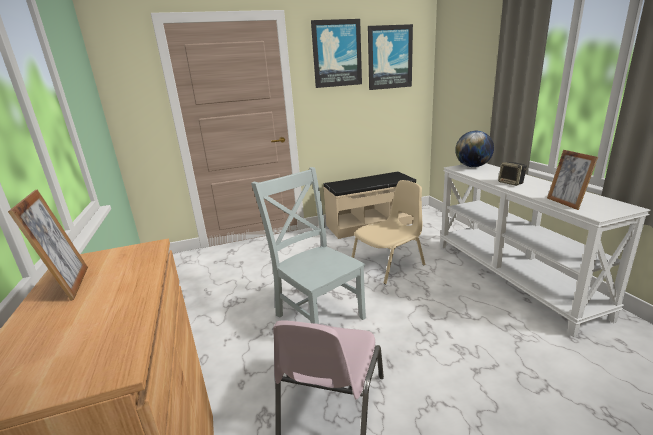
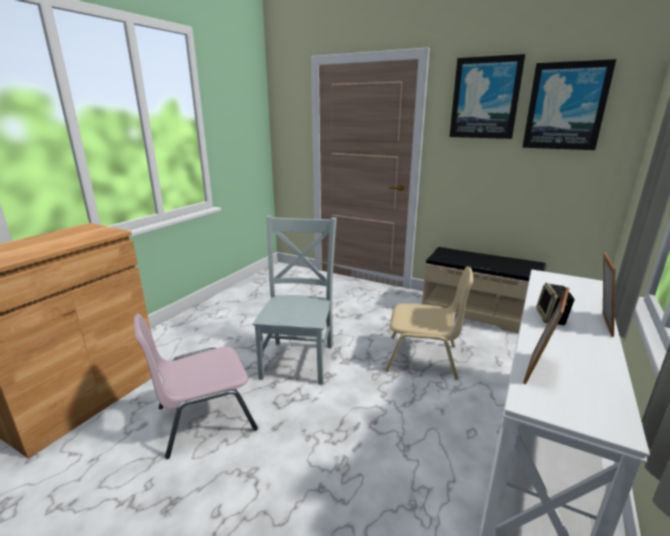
camera: 45 degrees right, 0 degrees up
picture frame [8,189,88,301] -> picture frame moved to [603,252,616,337]
globe [455,131,494,167] -> none

